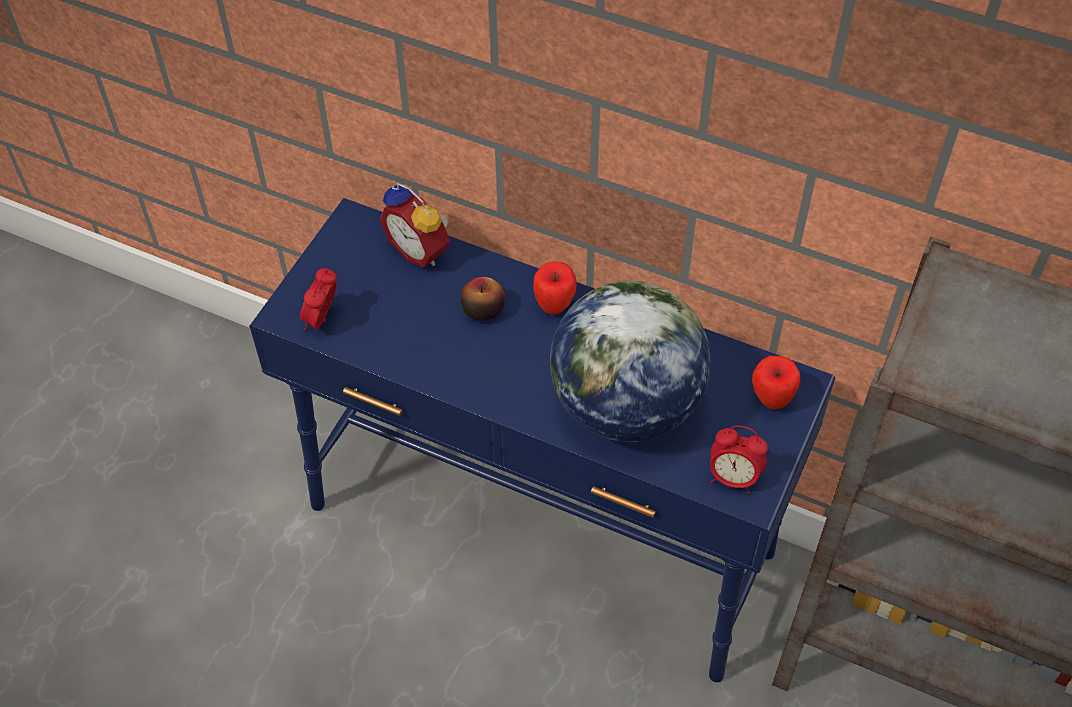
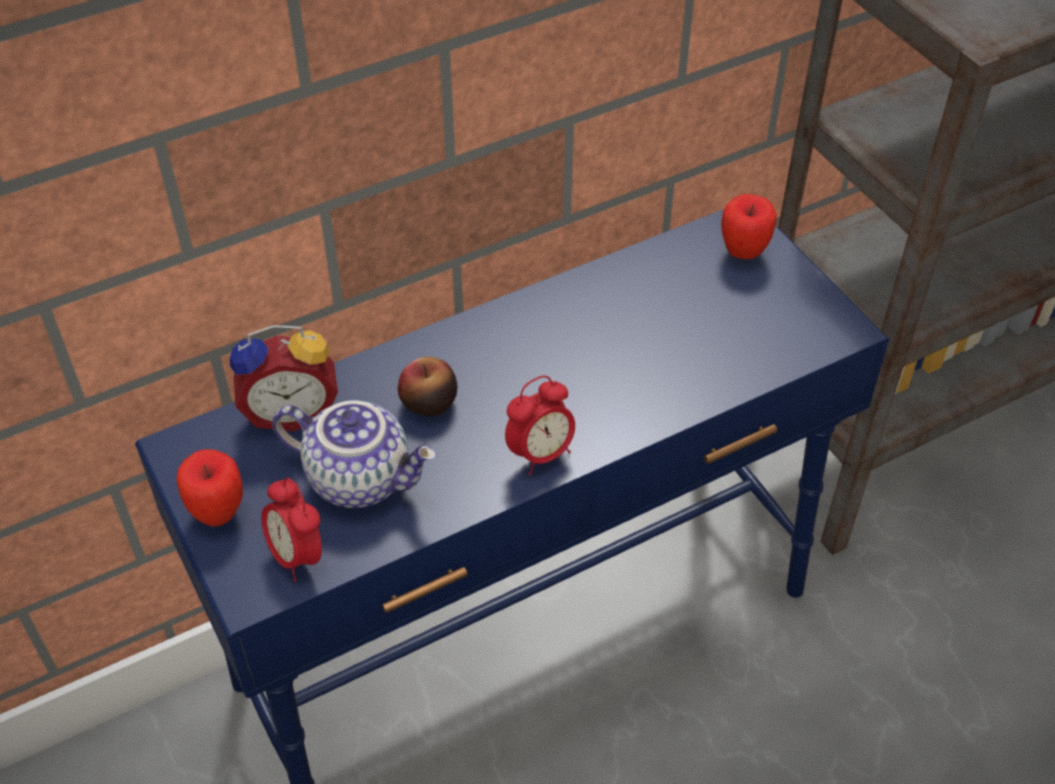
camera: 55 degrees left, 5 degrees down
apple [533,261,577,315] -> apple moved to [176,449,243,527]
globe [550,281,711,442] -> none
alarm clock [710,425,768,494] -> alarm clock moved to [505,375,575,475]
none -> teapot [272,400,437,508]

